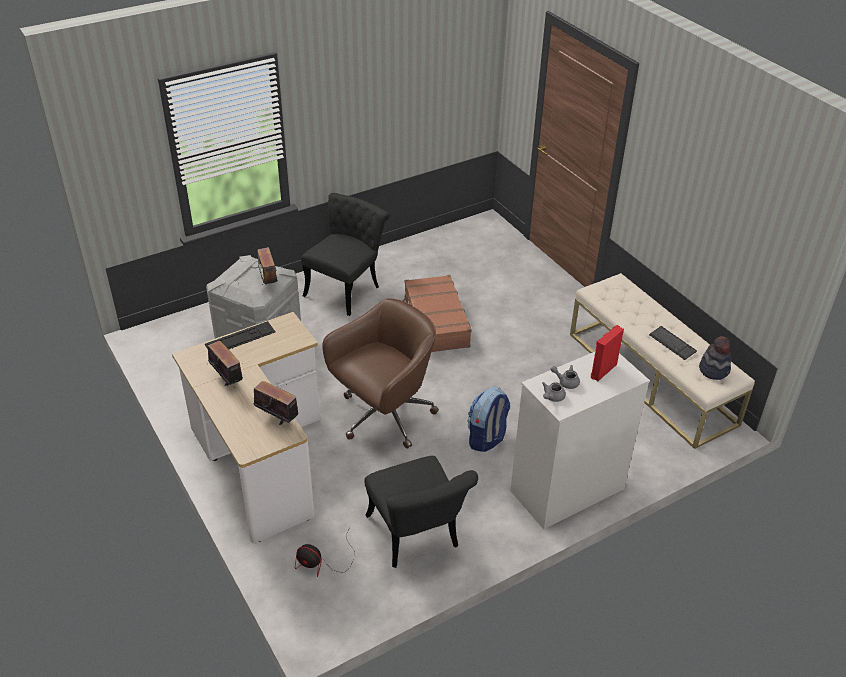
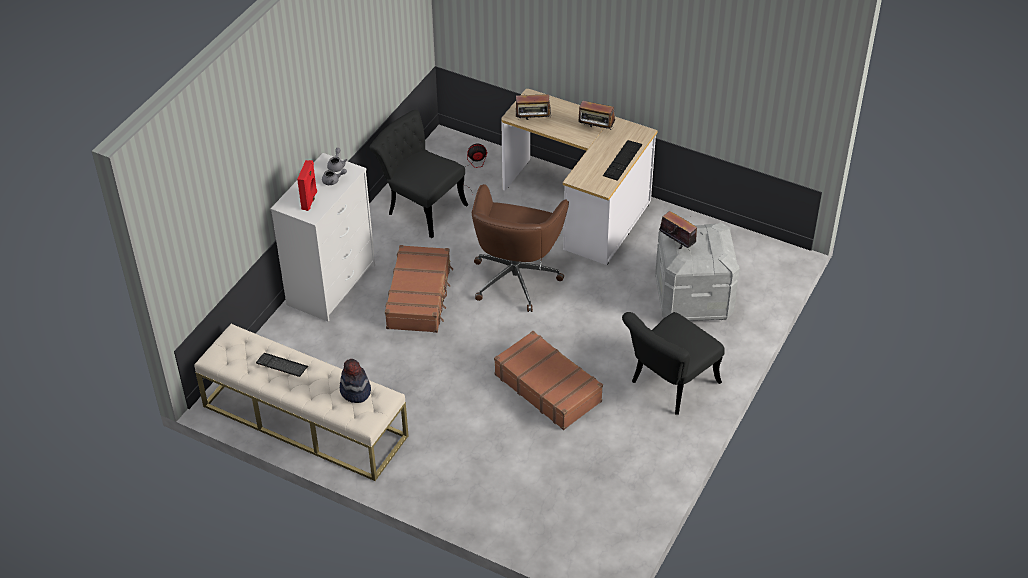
camera: 150 degrees right, 5 degrees up
black chair [301,193,390,316] -> black chair turned 45 degrees clockwise [622,312,725,415]
backpack [468,387,510,452] -> brown suitcase [385,245,453,333]
hat [699,336,731,380] -> hat moved to [340,359,371,403]

